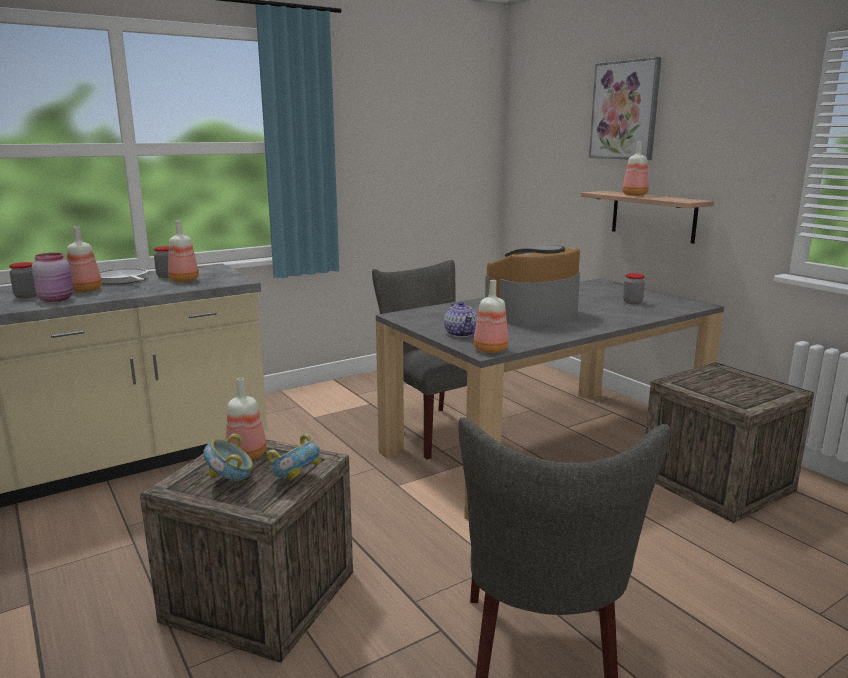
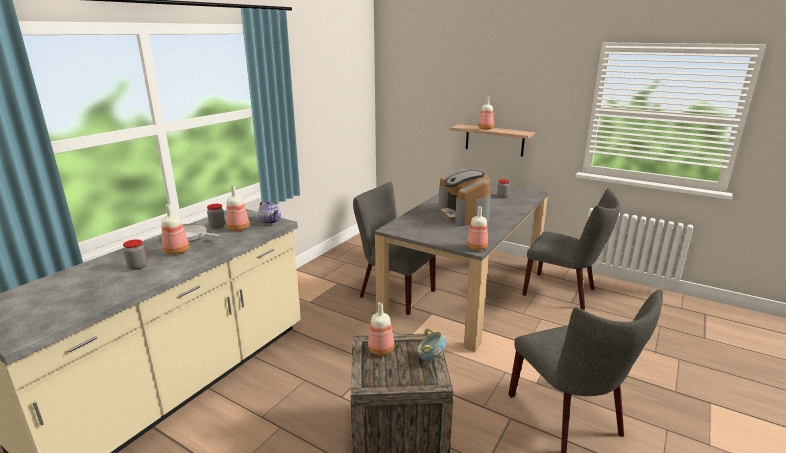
camera: 25 degrees left, 5 degrees up
pink jar [31,253,73,302] -> none
bowl [203,433,253,481] -> none
teapot [444,302,477,337] -> teapot moved to [258,201,281,224]
coffee machine [485,245,580,326] -> coffee machine turned 45 degrees counterclockwise [438,169,490,226]
picture [589,57,662,160] -> none
crate [645,362,814,523] -> grey chair [522,188,621,310]

